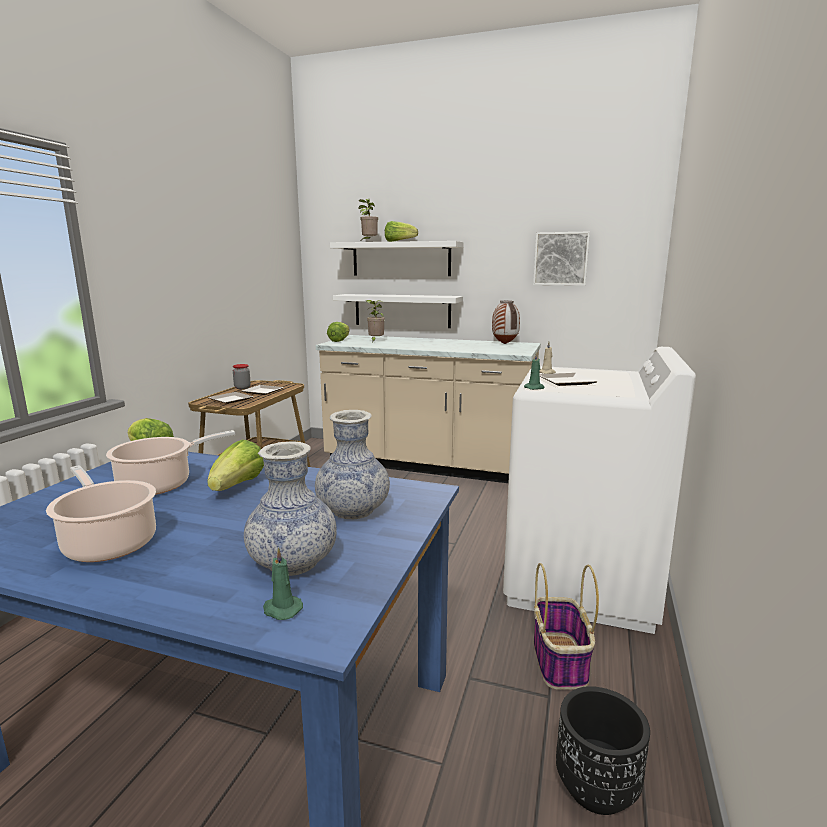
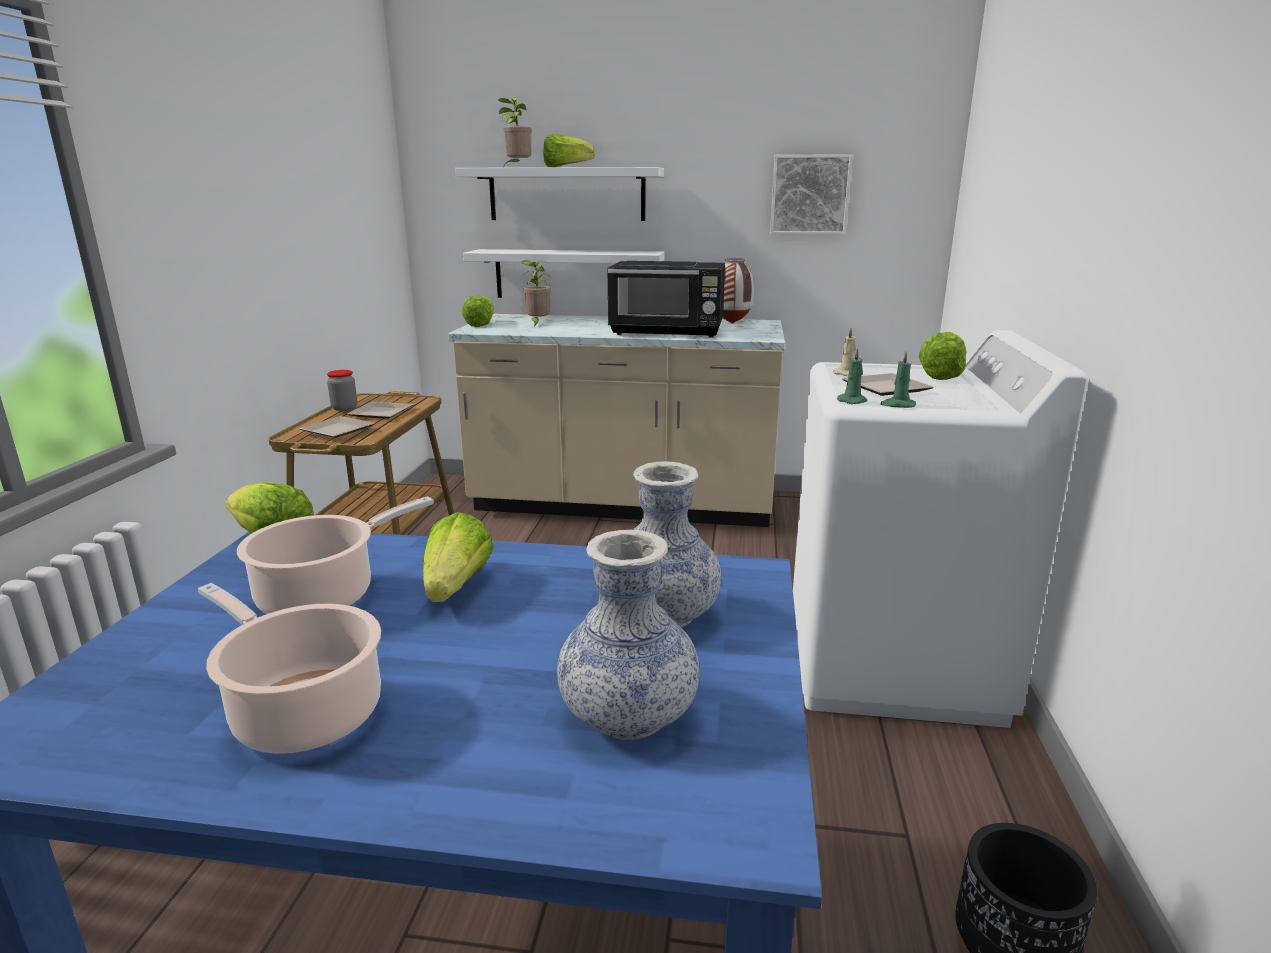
camera: 10 degrees left, 5 degrees up
green candle [263,547,303,620] -> green candle moved to [880,352,916,408]
basket [534,563,599,690] -> none
none -> black microwave [607,261,725,338]
none -> lettuce [918,332,966,380]

